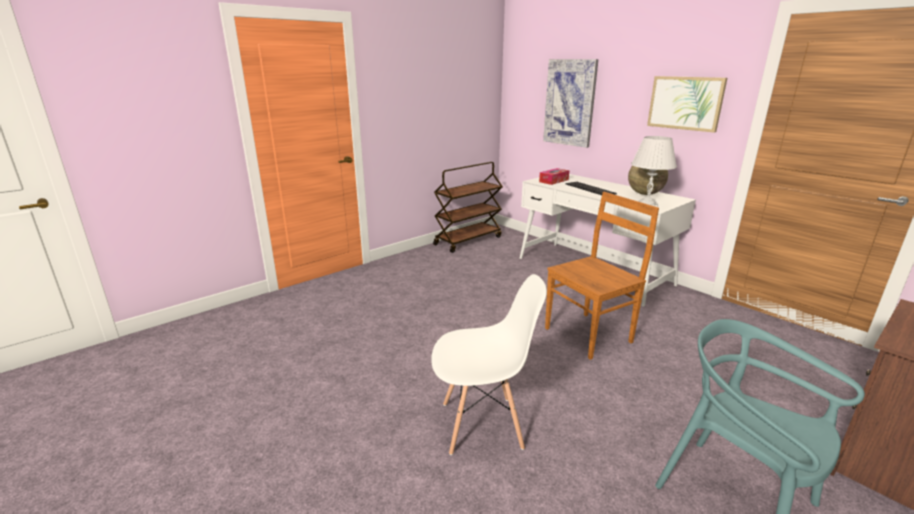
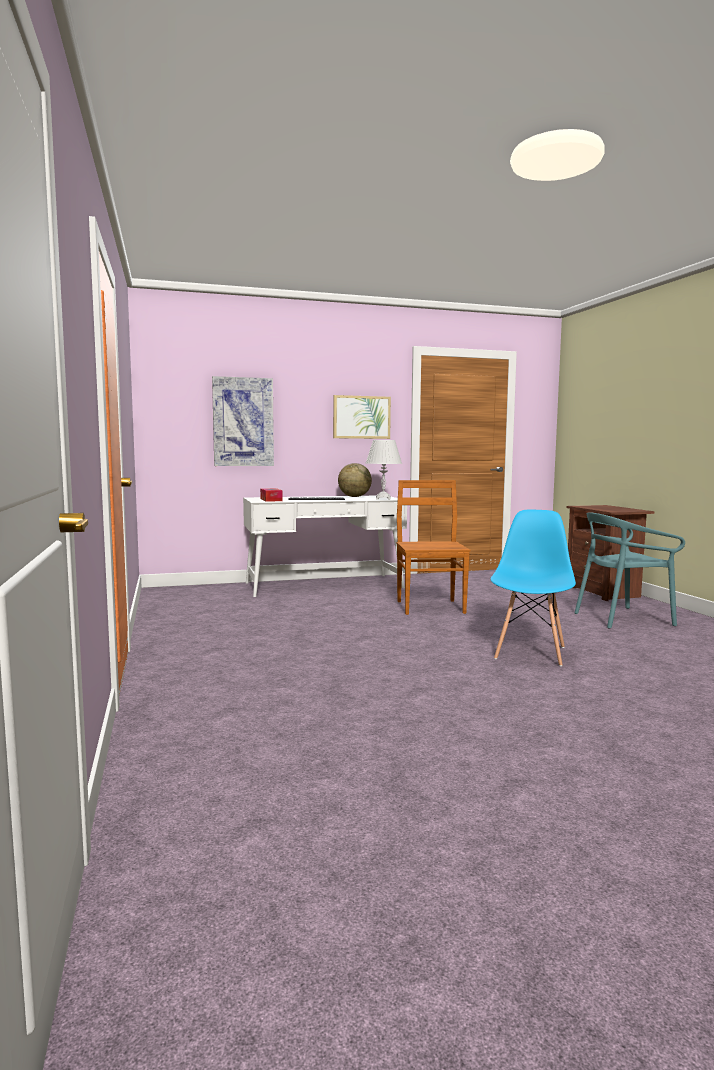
camera: 65 degrees left, 15 degrees down
white chair [431,274,547,455] -> blue chair [490,510,576,667]
brown cart [433,162,503,253] -> none

